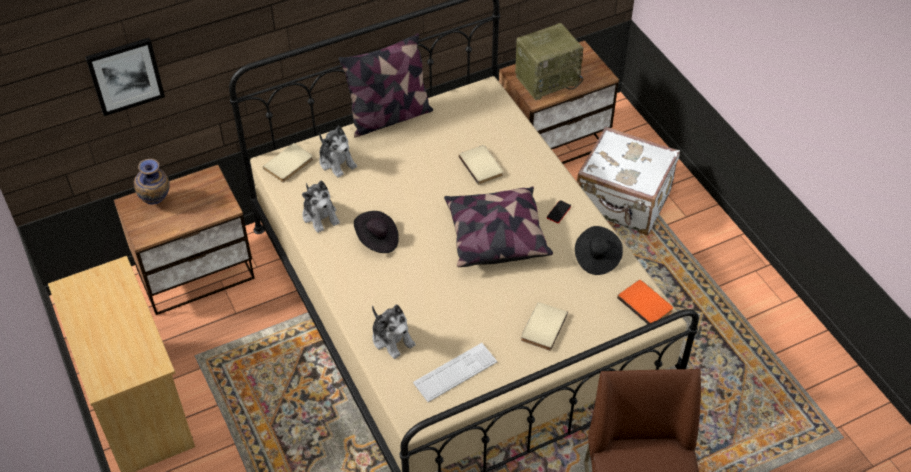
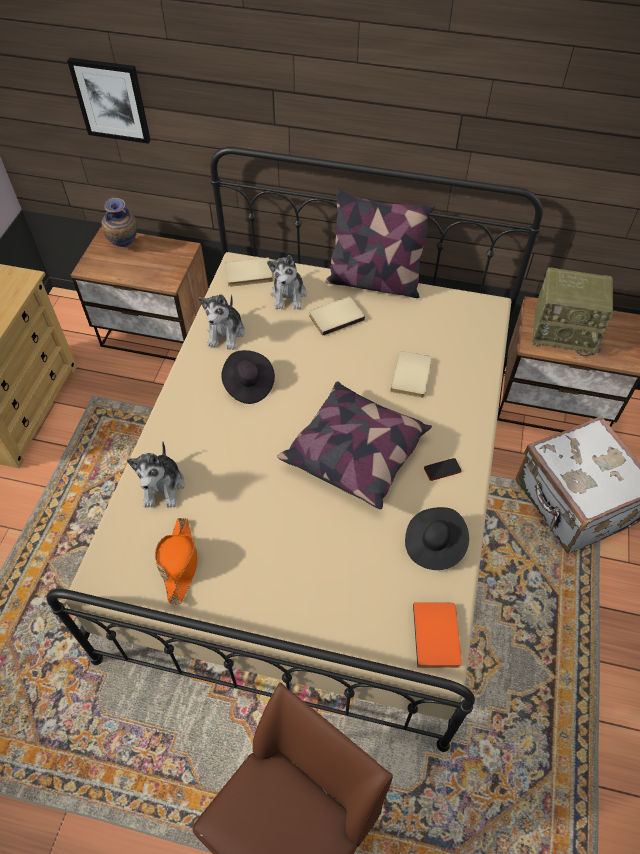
camera: 40 degrees right, 5 degrees up
keyboard [413,343,497,402] -> orange hat [155,518,197,604]
beige book [521,302,568,351] -> beige book moved to [309,297,365,336]

